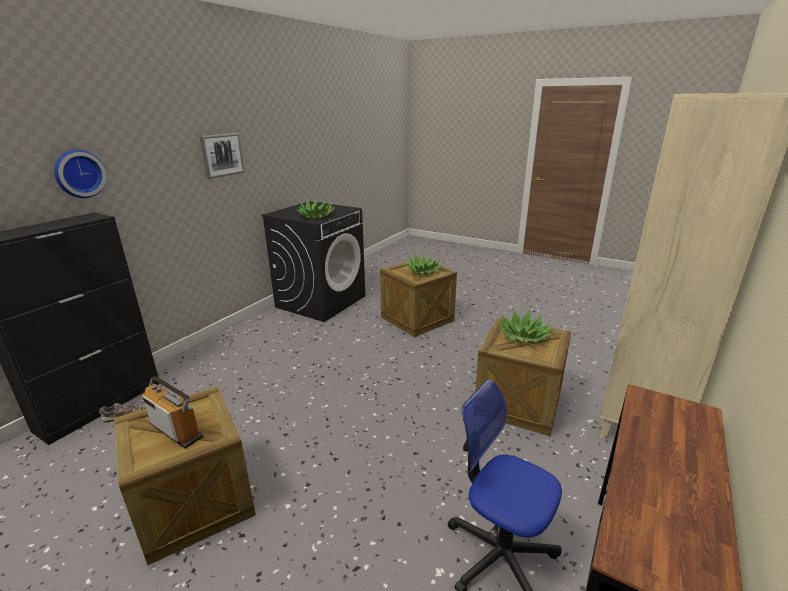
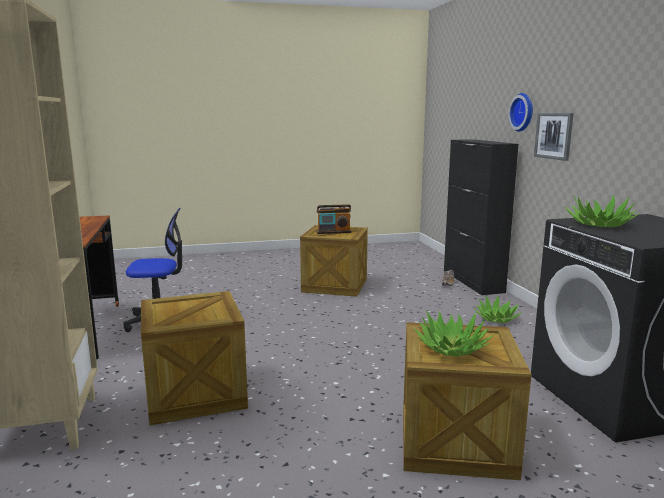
camera: 135 degrees right, 10 degrees down
picture [199,133,245,179] -> picture moved to [534,113,574,161]
potted plant [497,309,553,344] -> potted plant moved to [475,295,522,323]

